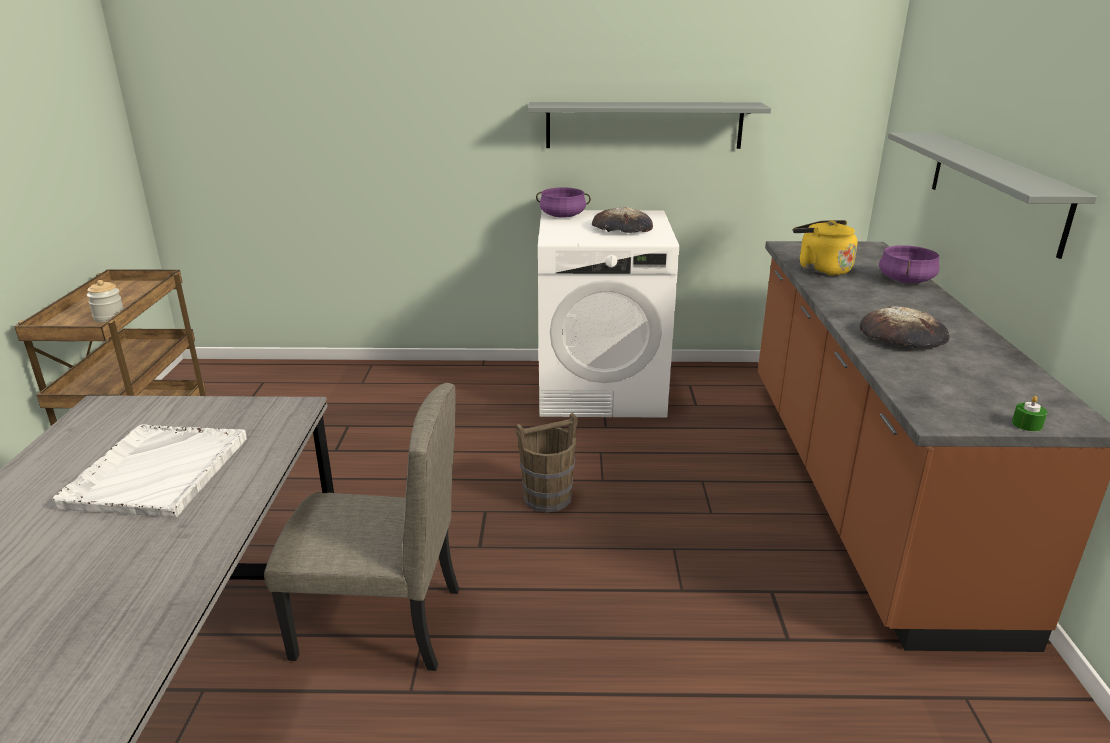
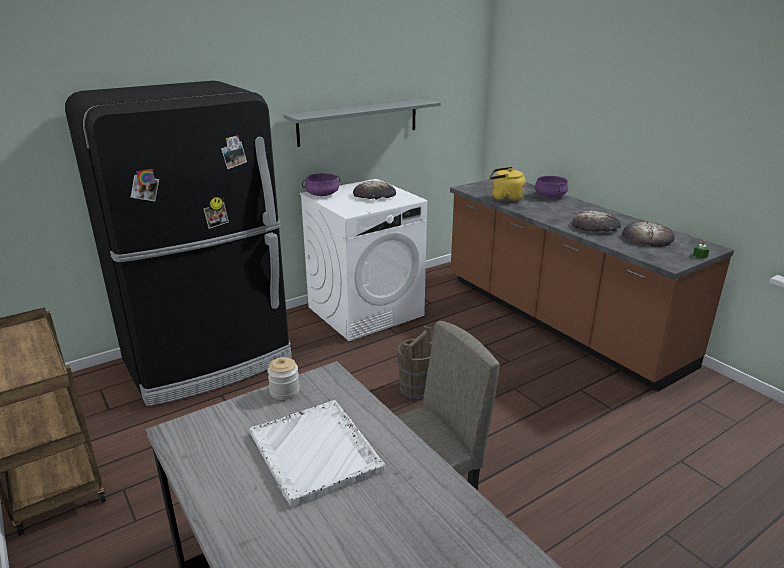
camera: 35 degrees left, 0 degrees up
jar [87,280,124,322] -> jar moved to [268,357,300,400]
grey shelf [888,133,1097,259] -> none
none -> black fridge [65,81,292,406]
none -> bread [622,221,675,247]

